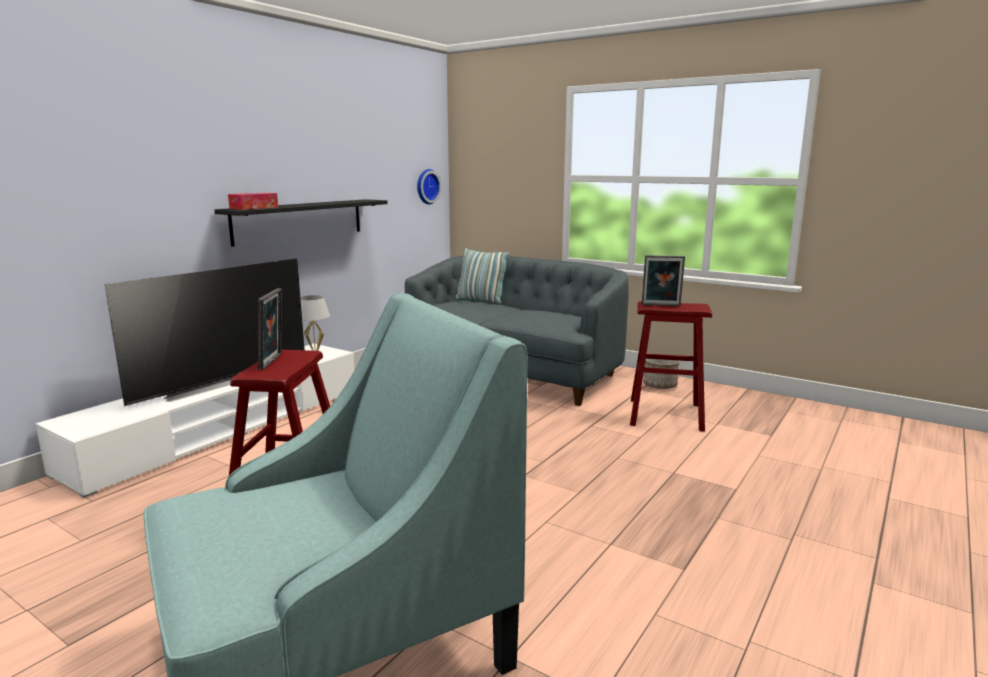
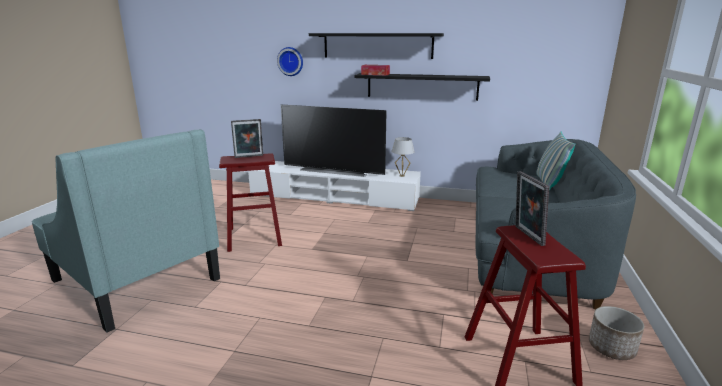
camera: 70 degrees right, 5 degrees up
wall clock [417,169,441,204] -> wall clock moved to [277,47,303,76]
none -> black shelf [309,33,444,59]

